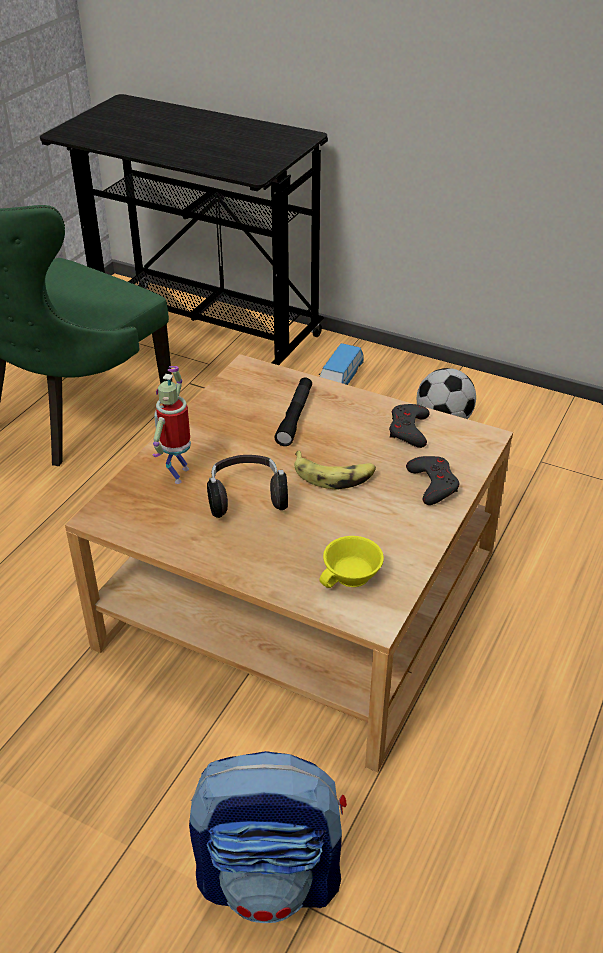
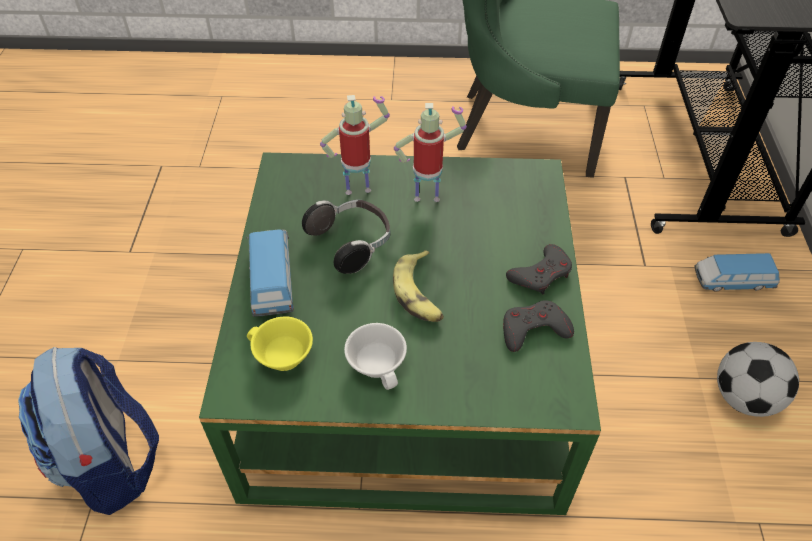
camera: 65 degrees right, 10 degrees up
beige coffee table [65,354,513,772] -> green coffee table [199,152,601,515]
black flashlight [274,378,312,446] -> none
grey game controller [406,456,459,505] -> grey game controller moved to [506,244,572,294]
none -> toy car [246,230,294,317]
none -> white cup [344,323,407,390]
none -> toy robot [394,103,467,202]

